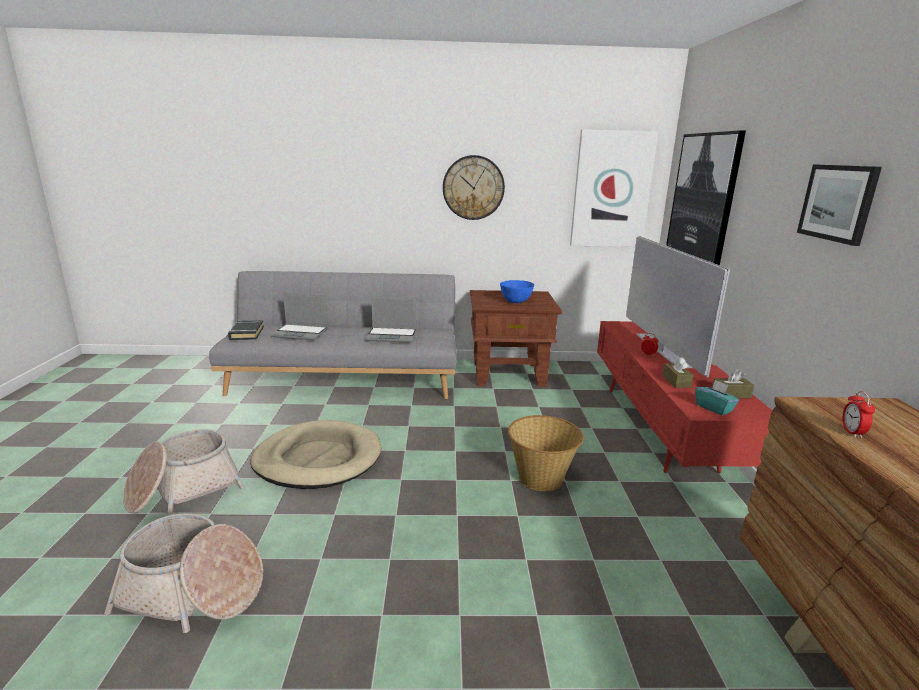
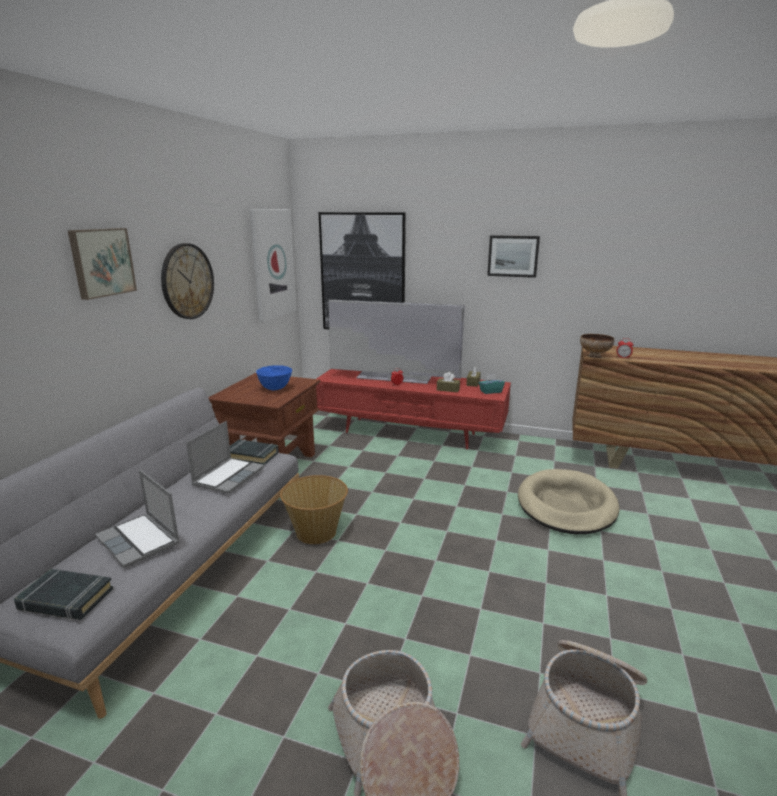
camera: 70 degrees left, 0 degrees up
beige dog bed [250,420,381,489] -> beige dog bed moved to [518,469,619,534]
laptop [270,292,329,340] -> laptop turned 105 degrees clockwise [95,469,180,568]
basket [508,415,584,491] -> basket moved to [280,475,348,544]
none -> picture [68,228,137,300]
none -> black book [230,439,279,465]
none -> bowl [580,334,614,358]

